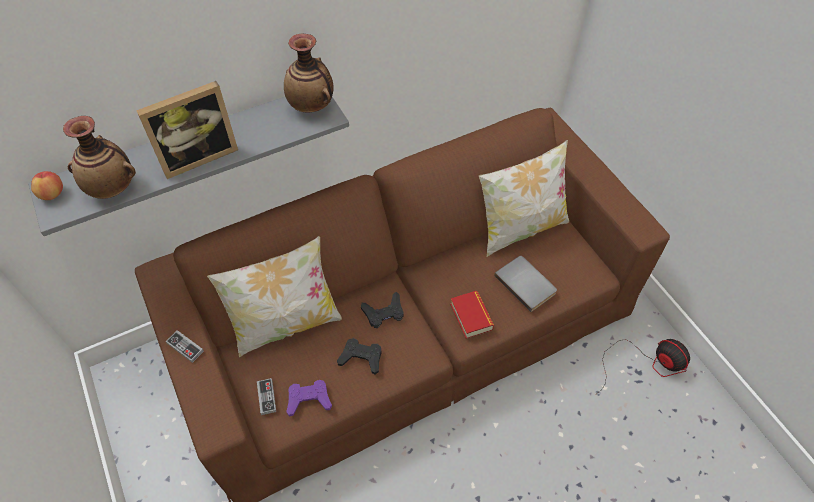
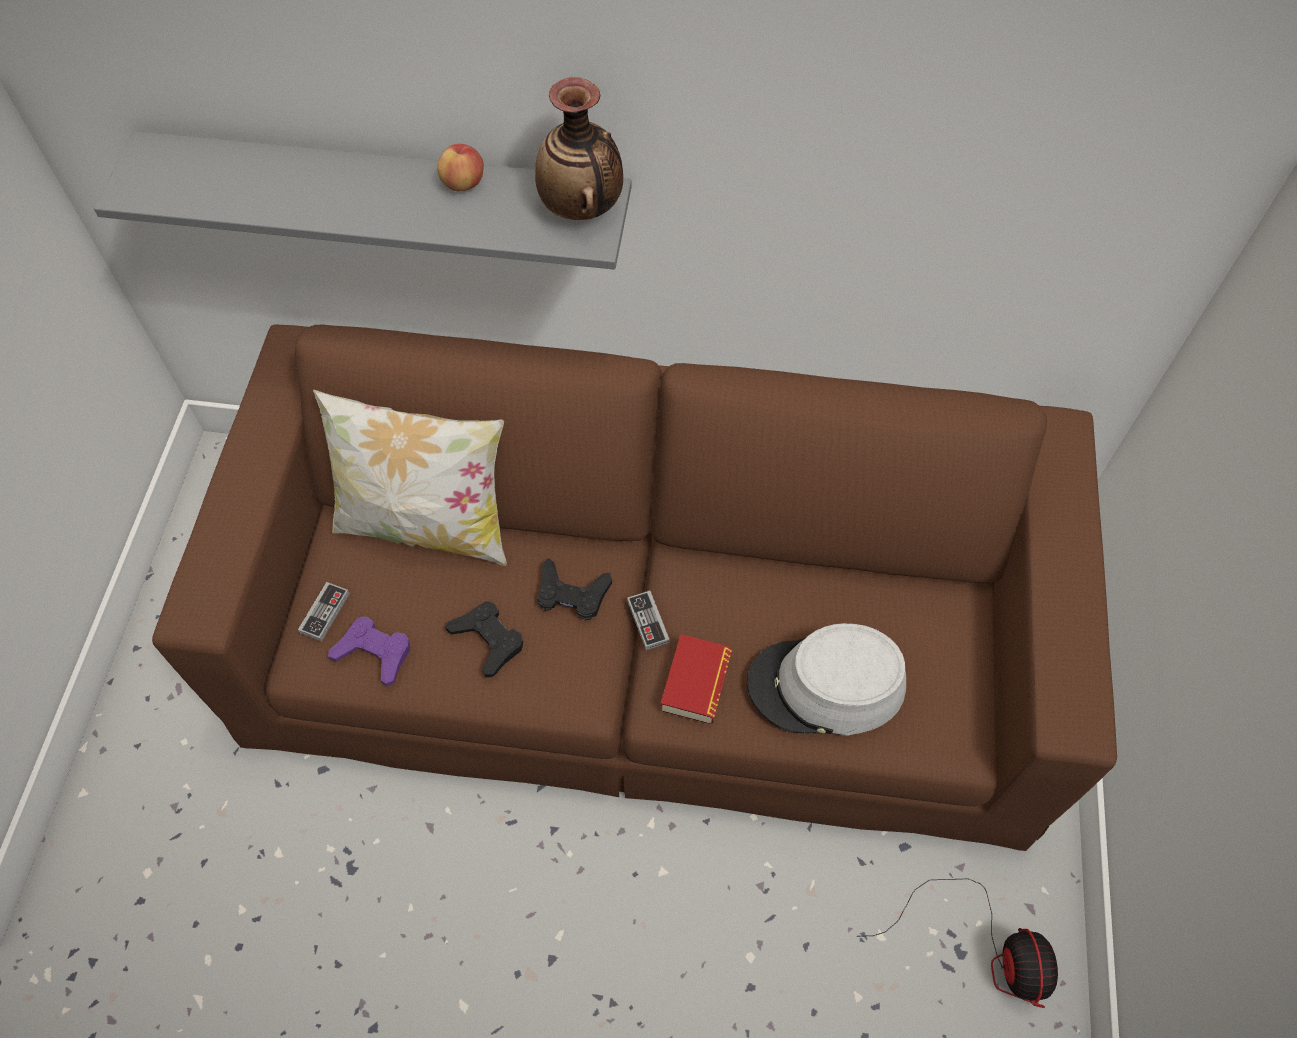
camera: 35 degrees right, 5 degrees up
apple [31,171,63,200] -> apple moved to [437,144,484,191]
vase [63,116,136,199] -> none
picture frame [136,81,238,179] -> none
game controller [166,330,204,363] -> game controller moved to [627,591,669,650]
pillow [479,140,569,257] -> none
grey book [494,256,557,312] -> grey hat [747,623,906,736]

